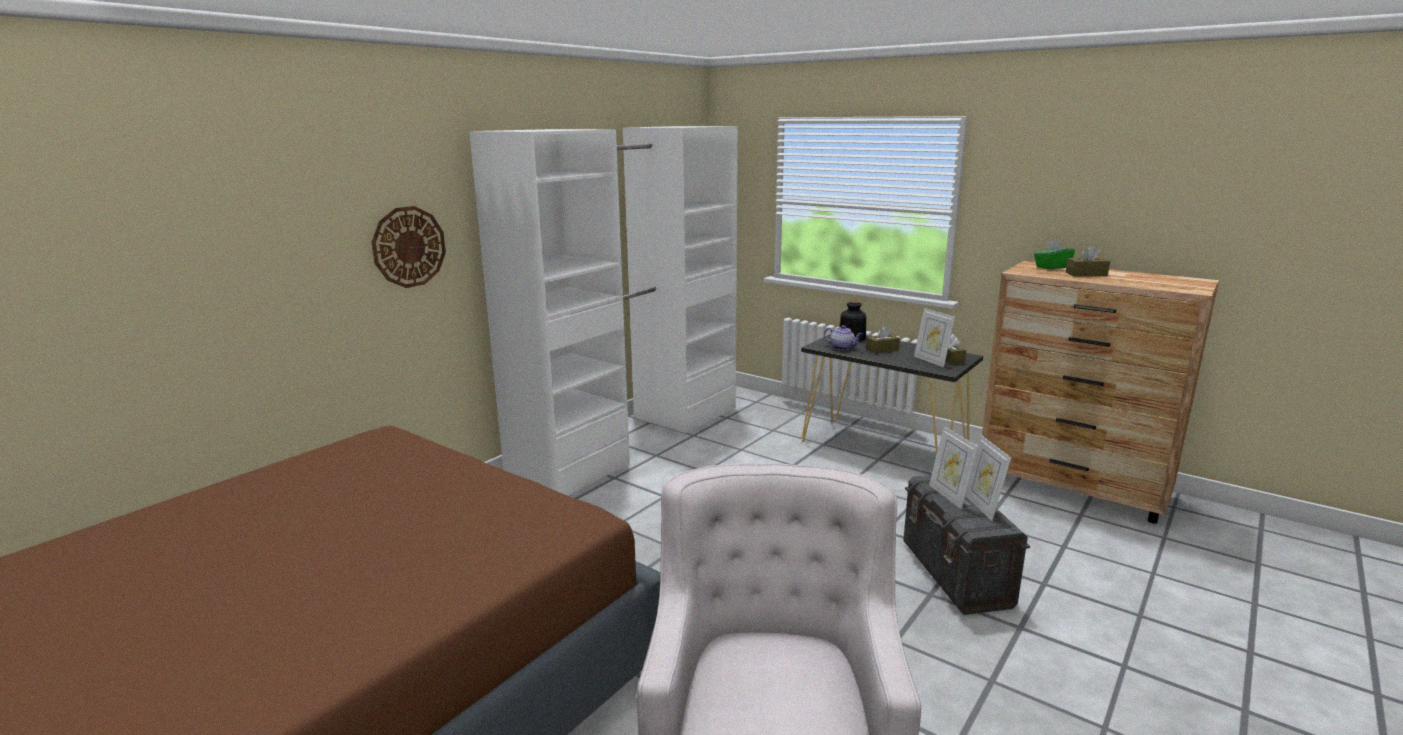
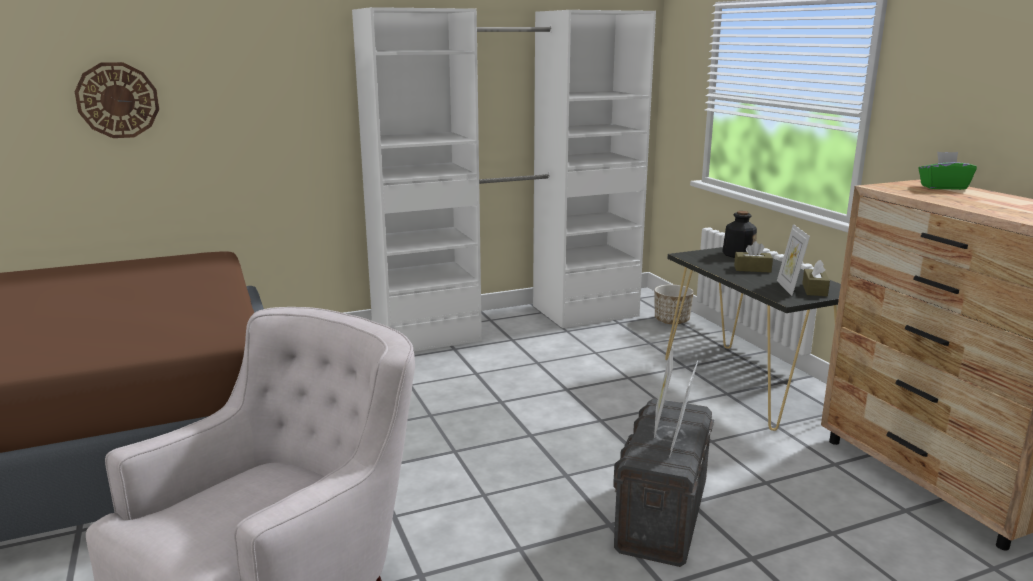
camera: 30 degrees right, 0 degrees up
wall clock [372,206,446,288] -> wall clock moved to [75,62,159,138]
teapot [824,325,862,350] -> none
brown tissue box [1065,245,1110,276] -> none
none -> planter [654,284,694,324]

